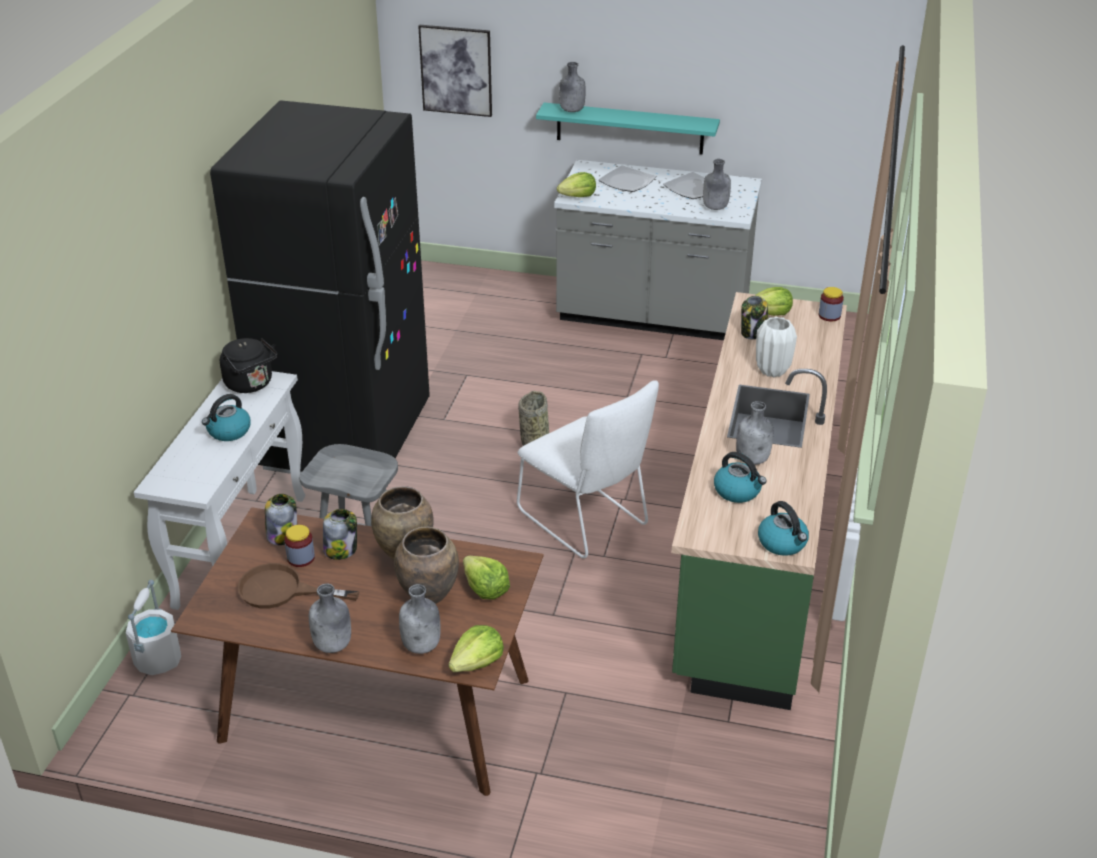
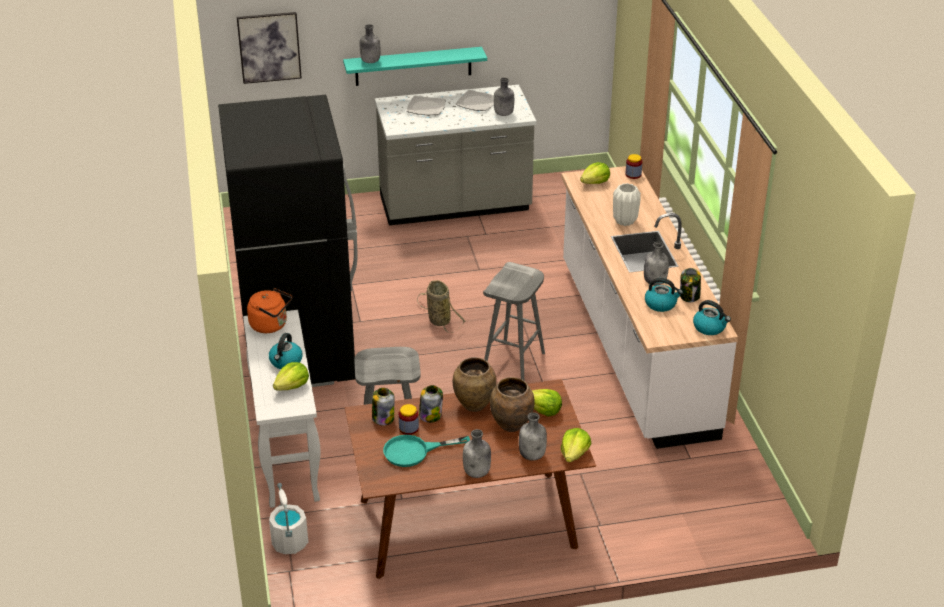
camera: 25 degrees left, 0 degrees up
black kettle [220,338,277,393] -> orange kettle [247,288,292,333]
brown frying pan [237,563,360,608] -> turquoise frying pan [383,435,470,467]
white chair [517,380,659,558] -> grey stool [483,262,545,380]
lettuce [557,172,596,197] -> lettuce moved to [273,362,309,391]
green counter [671,292,847,710] -> white counter [561,166,738,449]
jar [741,296,768,340] -> jar moved to [680,268,701,302]

